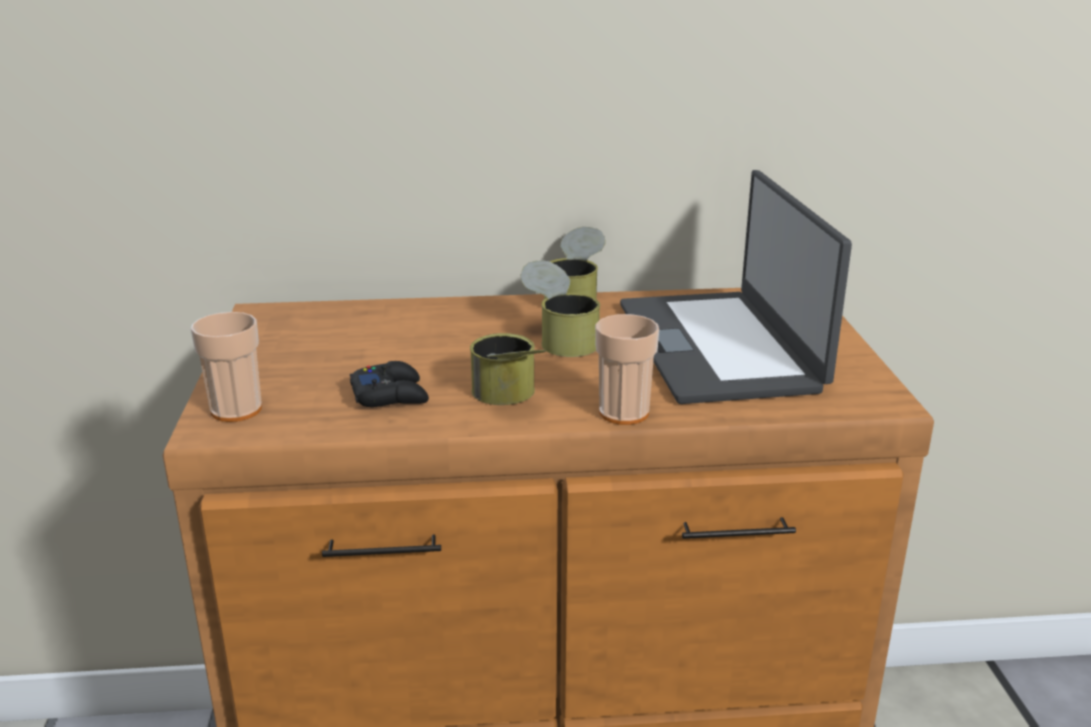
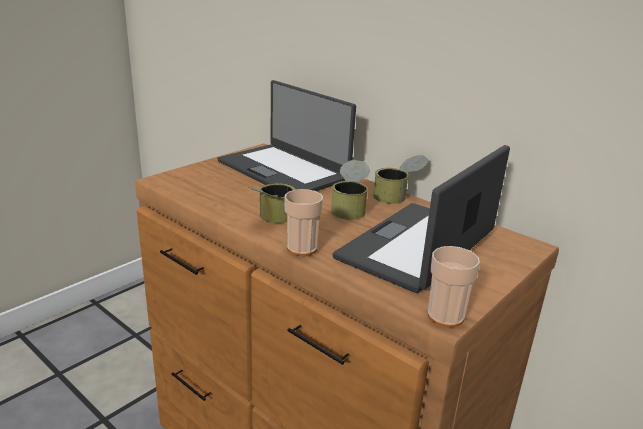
camera: 45 degrees right, 0 degrees up
cup [191,312,262,422] -> cup moved to [428,246,480,328]
black game controller [350,361,429,407] -> none
none -> laptop [217,80,356,191]

